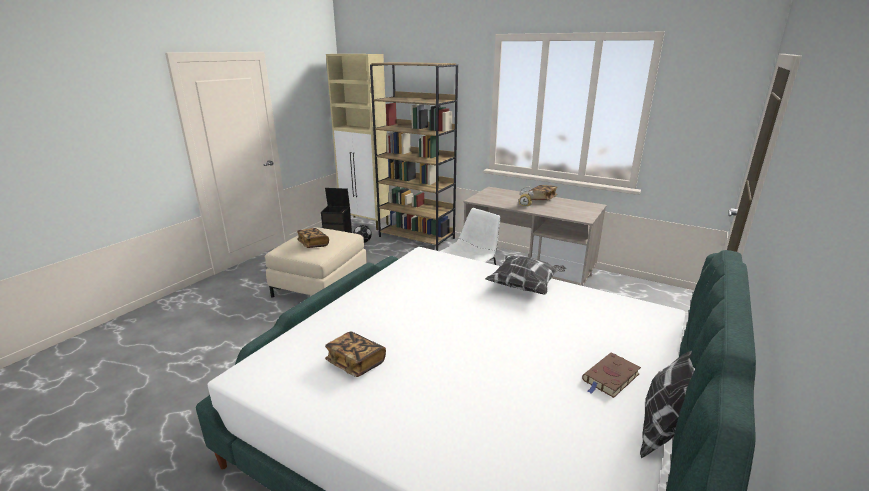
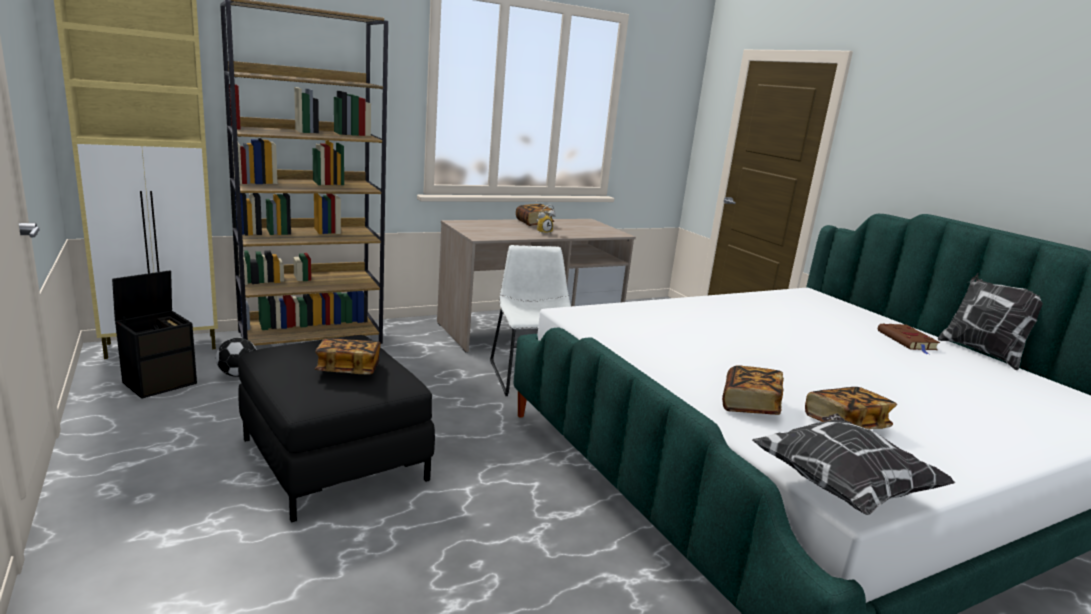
camera: 60 degrees left, 5 degrees down
beige ottoman [265,228,367,298] -> black ottoman [238,335,435,523]
pillow [485,256,566,295] -> pillow moved to [752,413,955,515]
none -> book [722,366,784,415]

